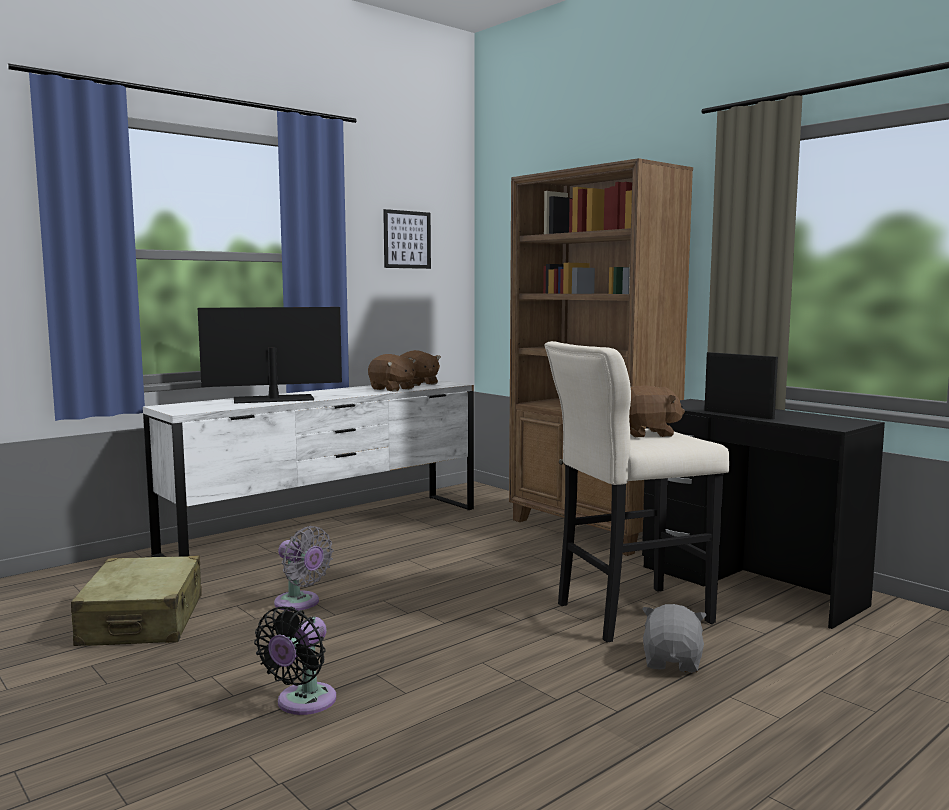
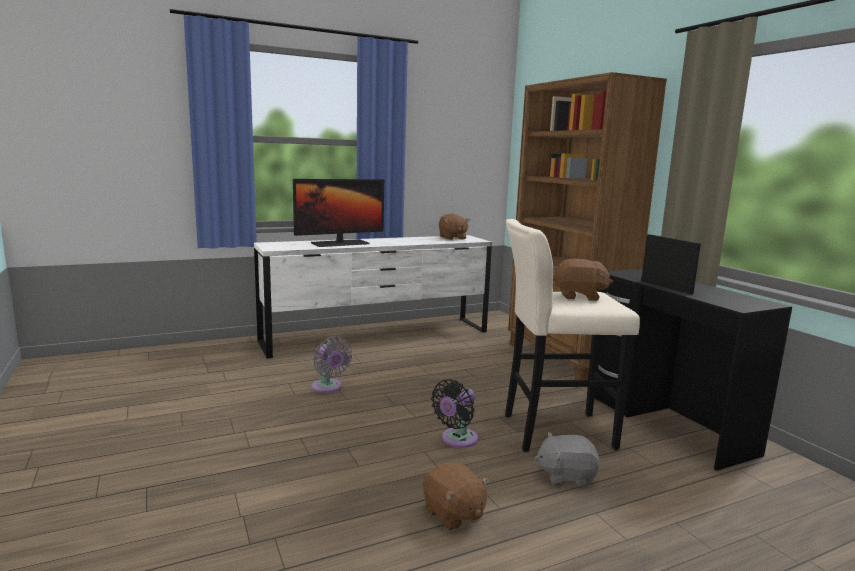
camera: 15 degrees right, 5 degrees up
beige suitcase [71,556,202,646] -> none
monitor [198,307,342,404] -> monitor turned 150 degrees clockwise [293,179,384,247]
black fan [254,606,336,715] -> black fan moved to [431,379,478,448]
brown plush toy [368,354,416,392] -> brown plush toy moved to [423,463,489,531]
picture [383,209,431,269] -> none
grey plush toy [643,604,706,673] -> grey plush toy turned 120 degrees counterclockwise [534,432,600,487]

